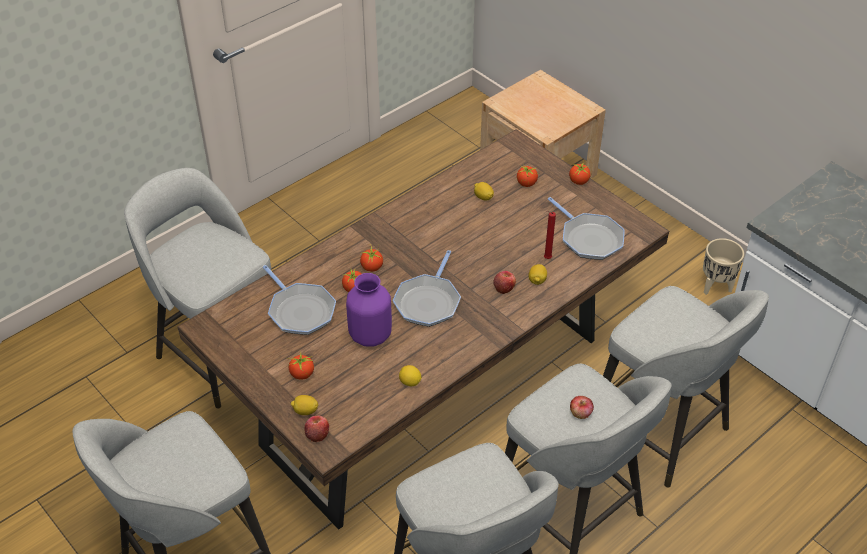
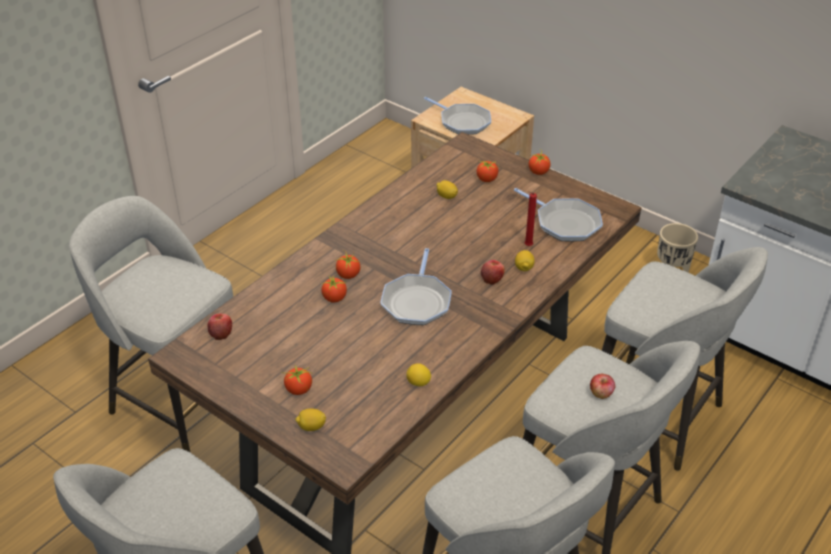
camera: 10 degrees left, 5 degrees down
frying pan [263,265,336,335] -> frying pan moved to [424,97,491,135]
apple [304,416,329,442] -> apple moved to [207,313,232,340]
purple vase [346,273,392,347] -> none

